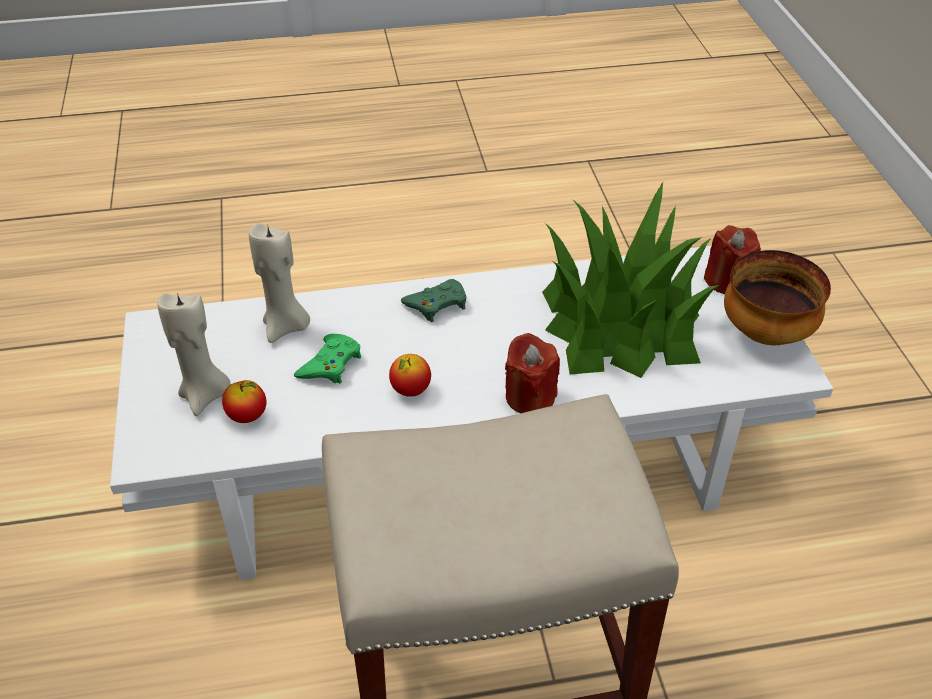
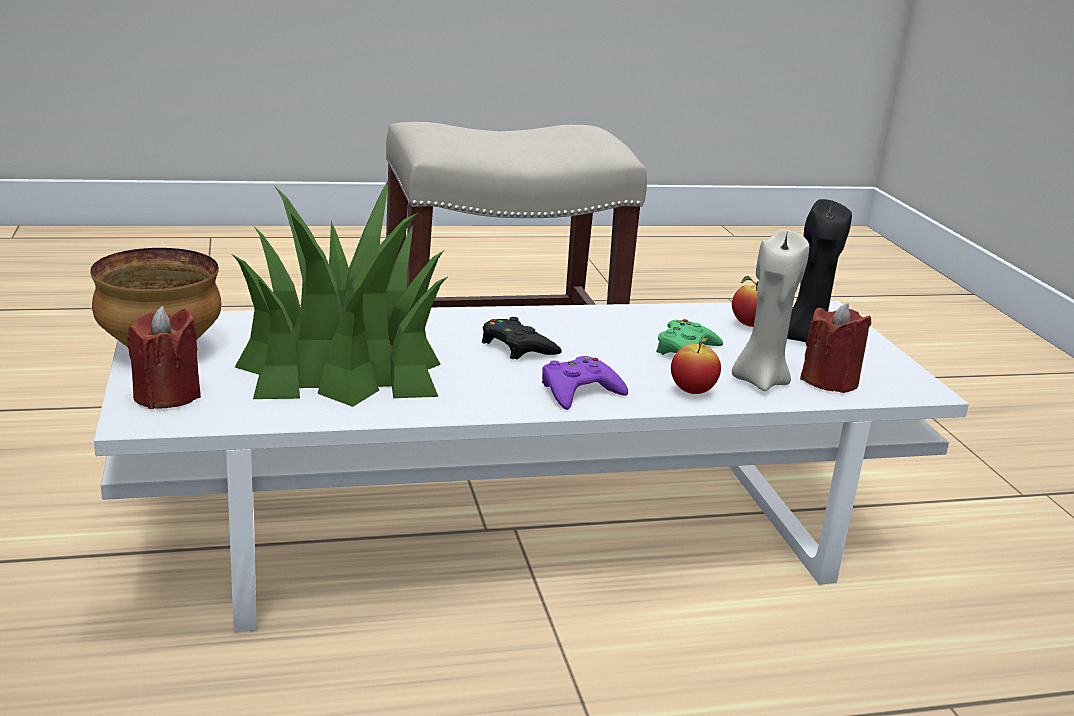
camera: 175 degrees right, 20 degrees down
beige candle [157,293,230,416] -> black candle [787,199,852,343]
apple [389,354,431,397] -> apple moved to [671,335,721,394]
green game controller [401,279,466,322] -> purple game controller [542,356,628,410]
red candle [505,333,560,413] -> red candle moved to [800,303,871,393]
none -> black game controller [482,317,562,360]

